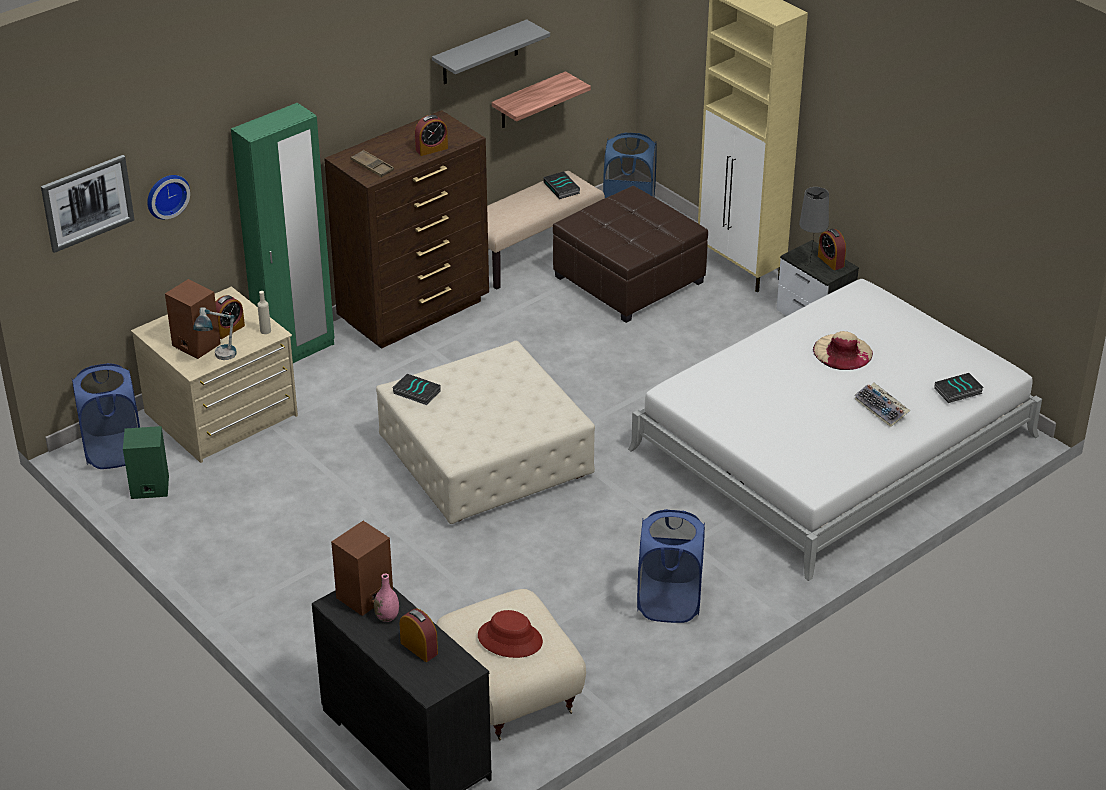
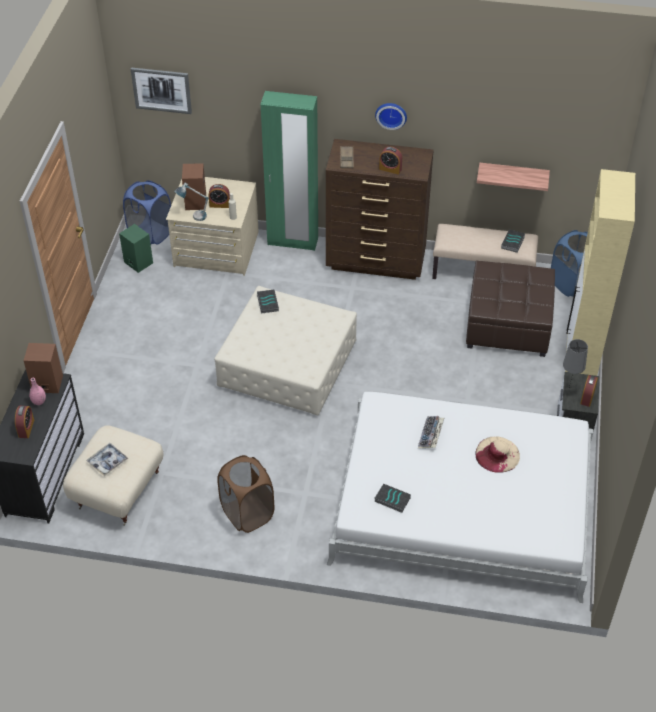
camera: 50 degrees right, 10 degrees up
wall clock [147,175,190,219] -> wall clock moved to [375,103,407,130]
grey shelf [432,19,550,84] -> none
red hat [478,610,543,658] -> tray [87,443,128,476]
blue laundry basket [637,509,705,623] -> brown laundry basket [217,455,274,533]
keyboard [854,383,910,427] -> keyboard moved to [418,416,444,448]
book [934,373,984,403] -> book moved to [375,484,411,513]

